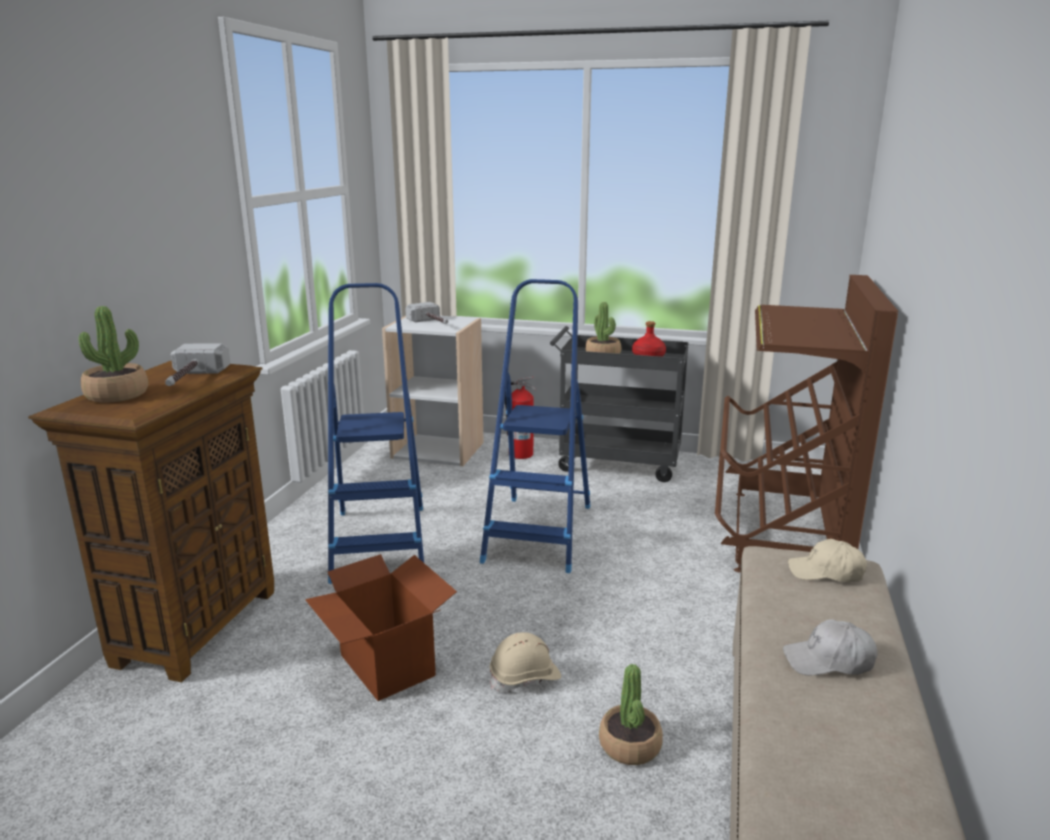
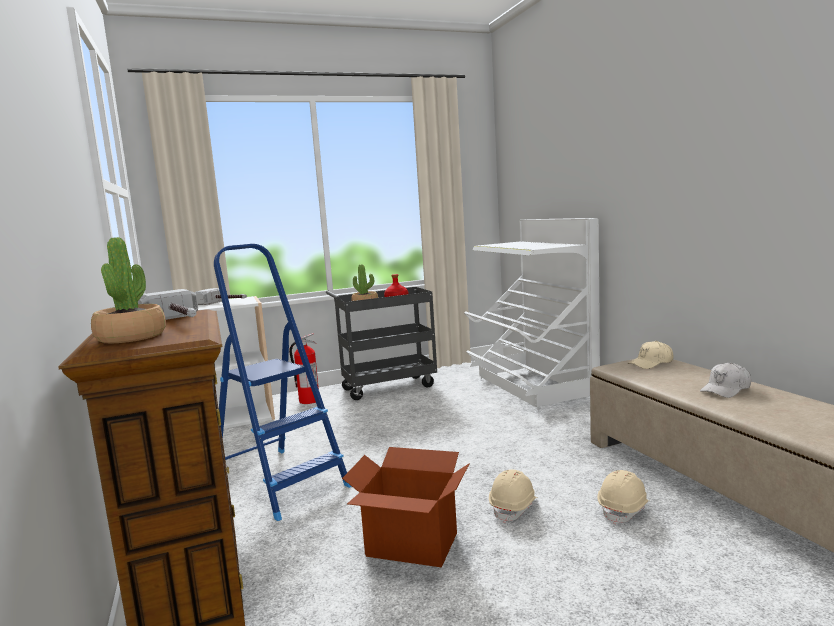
camera: 35 degrees left, 10 degrees down
blue step ladder [480,279,590,573] -> none
potted plant [599,664,663,765] -> beige hard hat [597,470,649,524]
brown shoe rack [715,275,898,573] -> white shoe rack [464,218,600,413]

